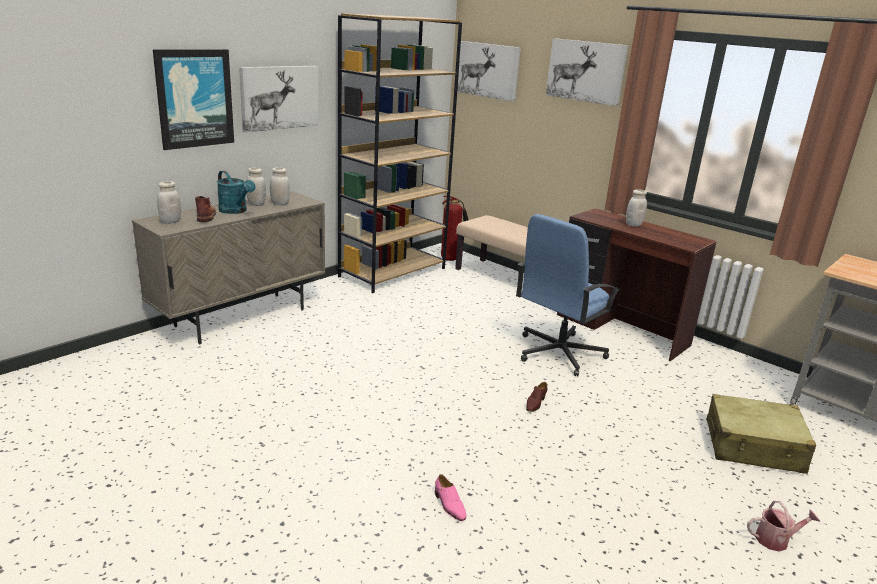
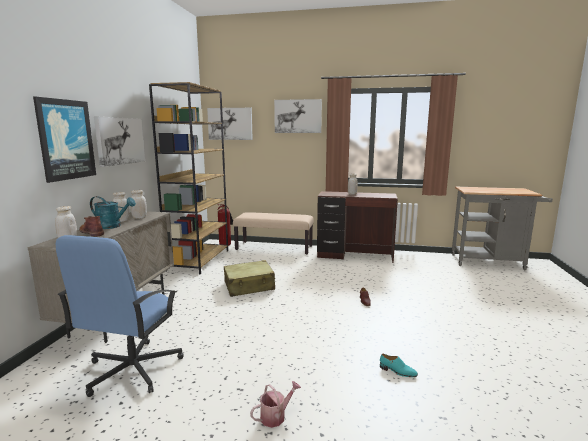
camera: 30 degrees left, 10 degrees down
pink shoe [435,474,466,521] -> turquoise shoe [380,354,418,377]
blue office chair [516,214,621,377] -> blue office chair moved to [56,235,184,397]
beige suitcase [706,394,816,474] -> beige suitcase moved to [224,260,275,297]
watering can [747,501,820,552] -> watering can moved to [250,381,301,428]

